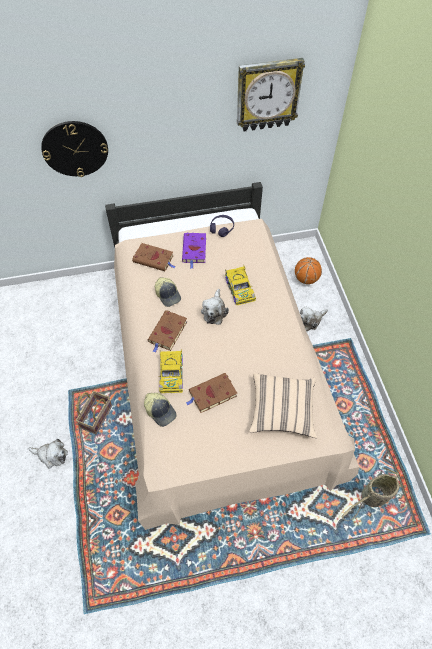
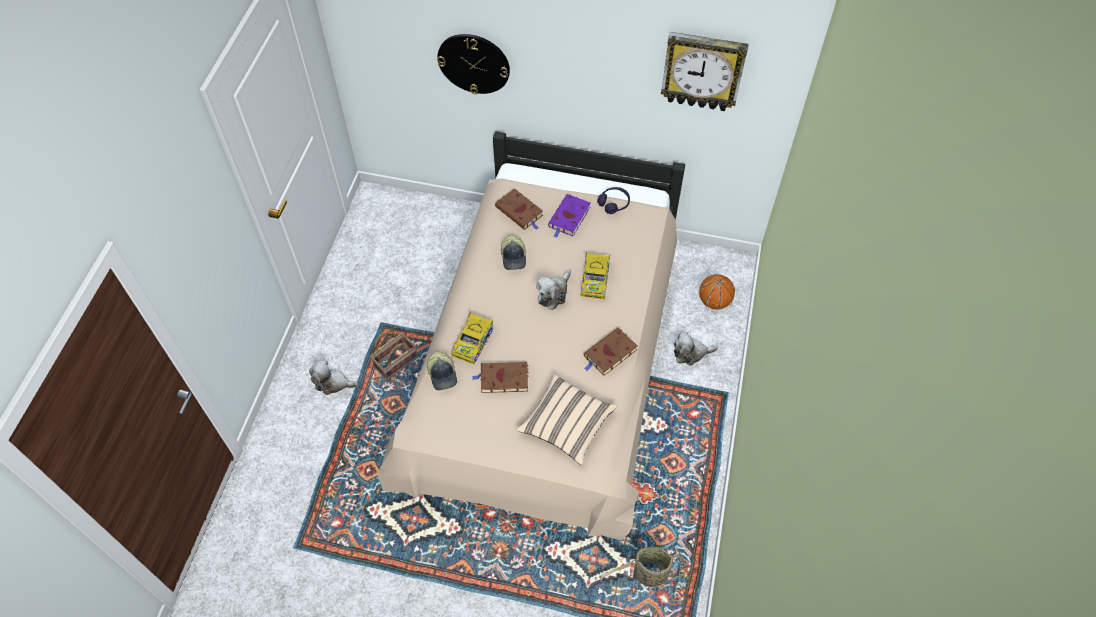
camera: 25 degrees right, 0 degrees up
plush toy [28,439,68,469] -> plush toy turned 150 degrees clockwise [309,360,358,395]
brown book [148,310,187,353] -> brown book moved to [584,328,638,375]

